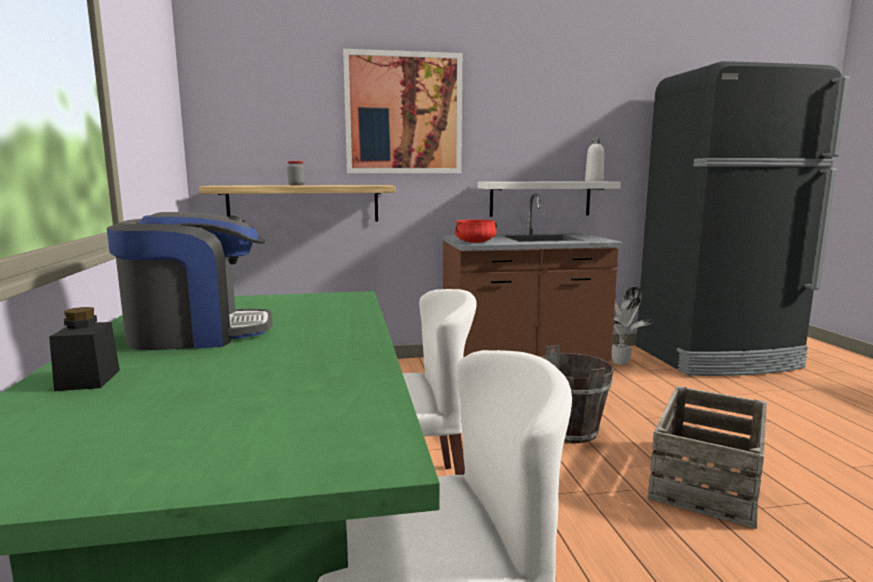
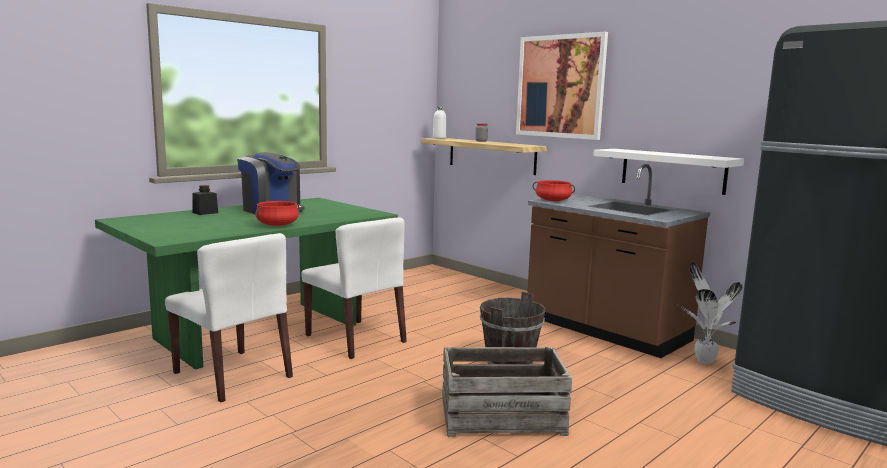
camera: 55 degrees right, 0 degrees up
white bottle [585,138,604,182] -> white bottle moved to [433,106,446,139]
none -> red cooking pot [255,201,299,226]

